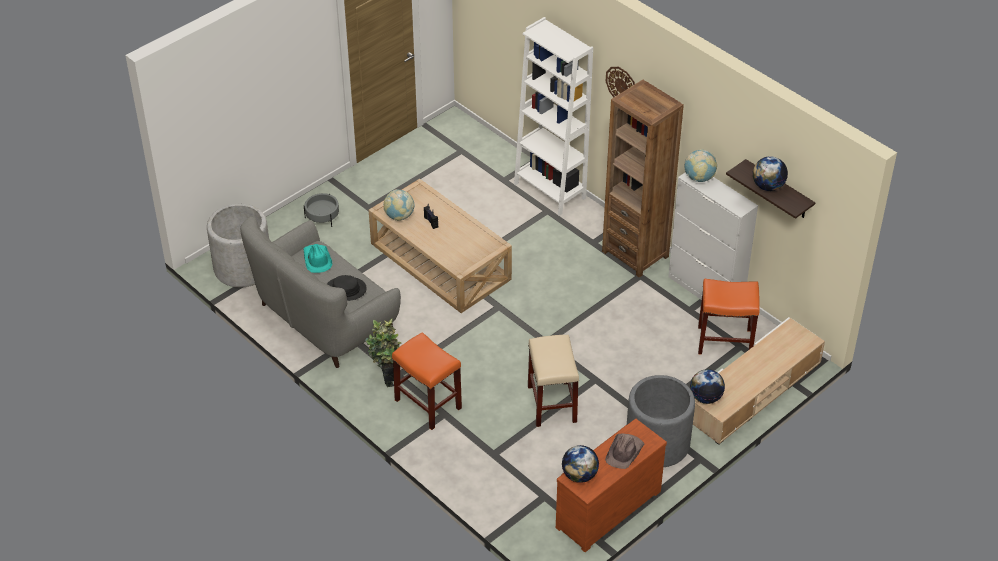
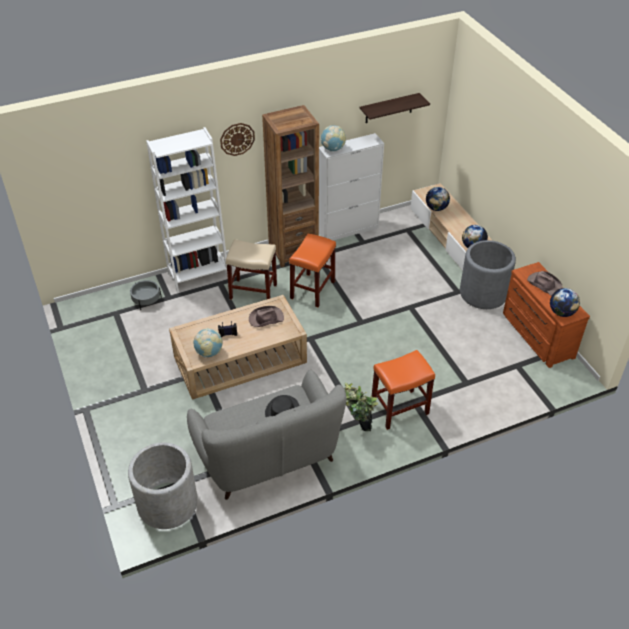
camera: 70 degrees left, 0 degrees up
turquoise hat [303,244,332,273] -> none
grey planter [304,193,339,227] -> grey planter moved to [130,280,162,310]
beige stool [528,335,579,427] -> beige stool moved to [226,239,277,300]
orange stool [698,279,760,354] -> orange stool moved to [289,234,336,307]
globe [753,156,788,191] -> globe moved to [426,187,450,211]
none -> brown hat [249,306,284,327]

